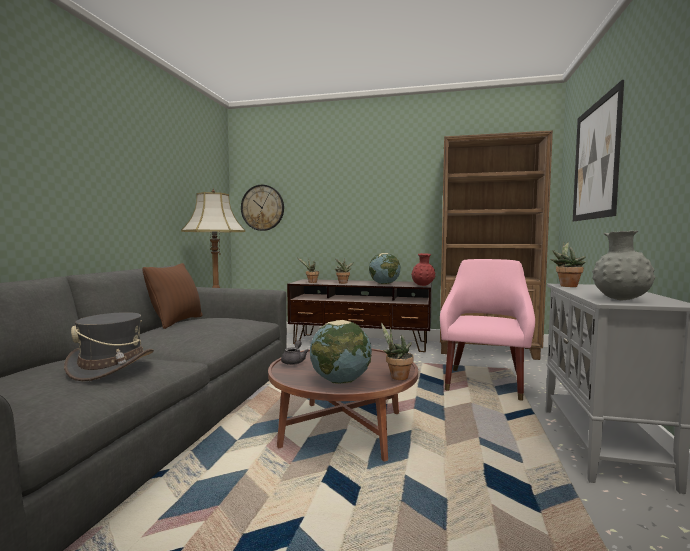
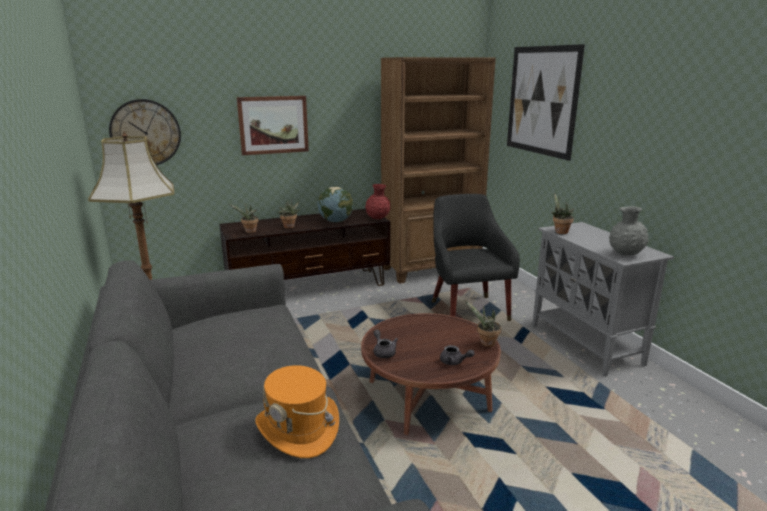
camera: 35 degrees left, 15 degrees up
grey hat [64,312,154,381] -> orange hat [255,365,339,458]
brown pillow [142,263,203,329] -> none
globe [310,320,372,384] -> grey teapot [440,345,475,365]
pink armchair [440,259,535,401] -> black armchair [432,194,520,321]
none -> picture [237,96,309,155]

